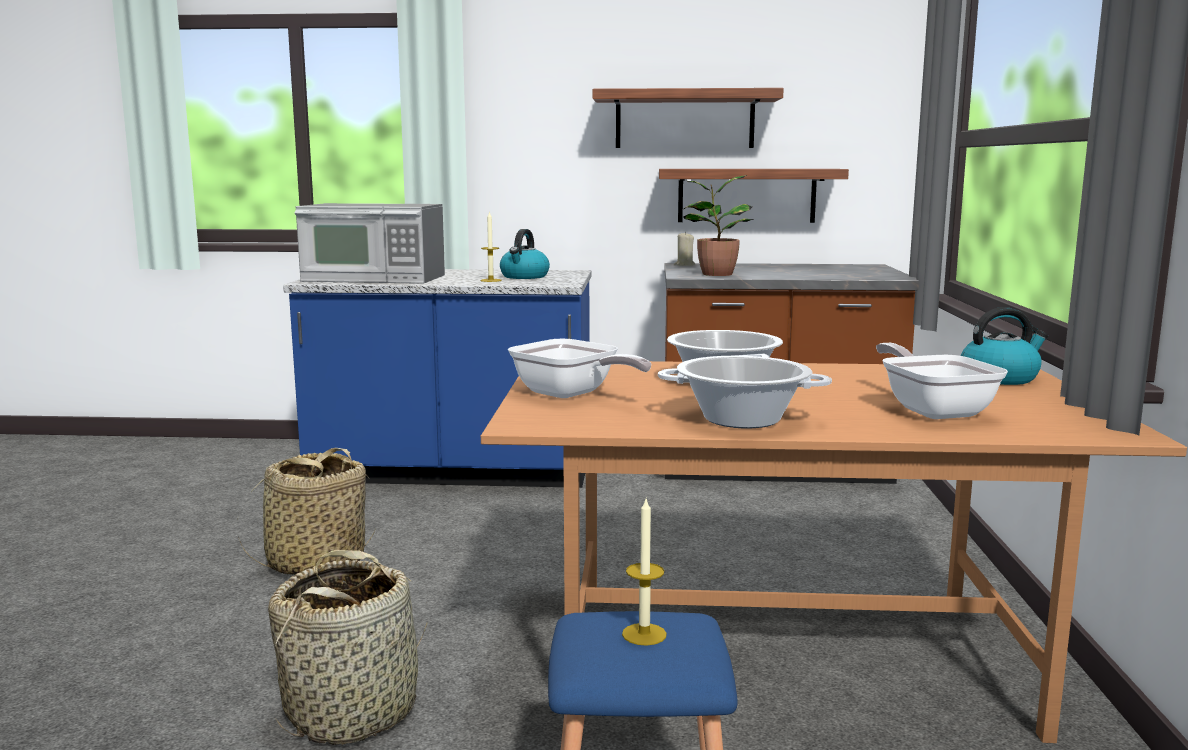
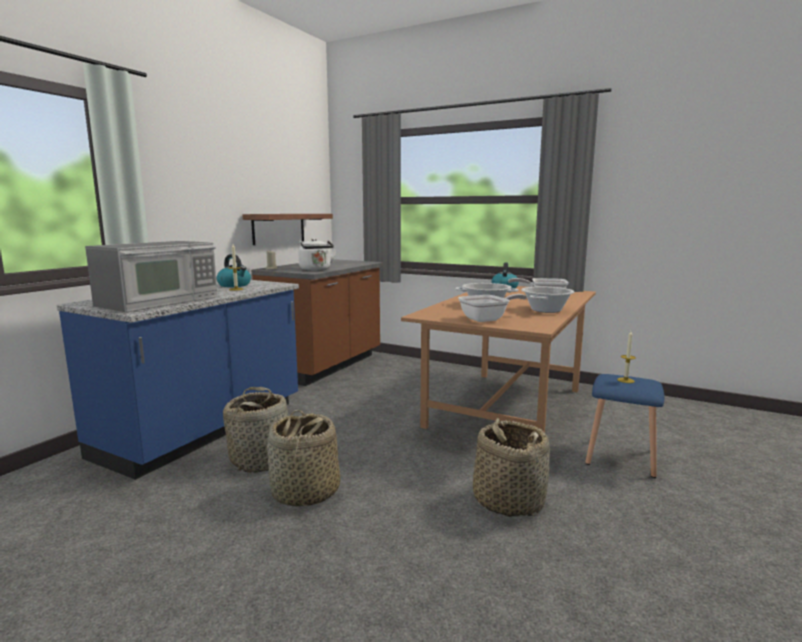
camera: 65 degrees left, 0 degrees up
shelf [592,88,784,148] -> none
potted plant [683,175,754,276] -> white kettle [298,239,336,271]
none -> basket [223,387,288,473]

